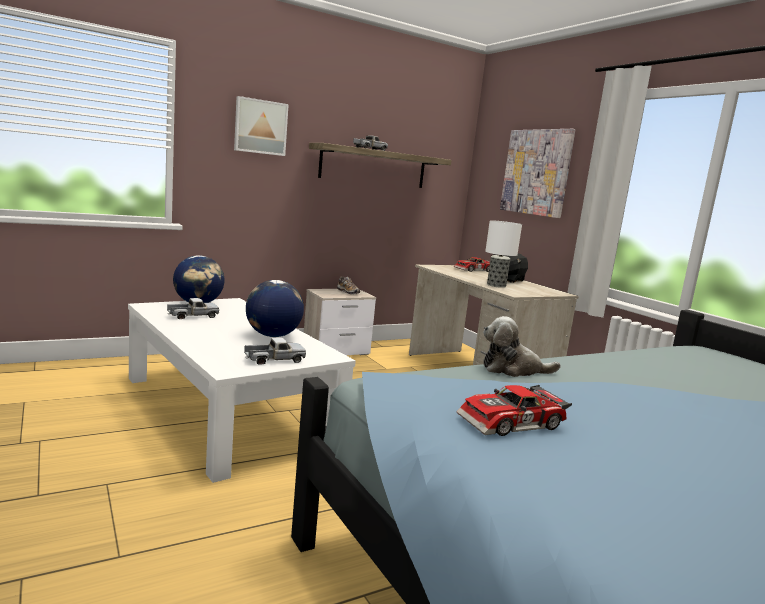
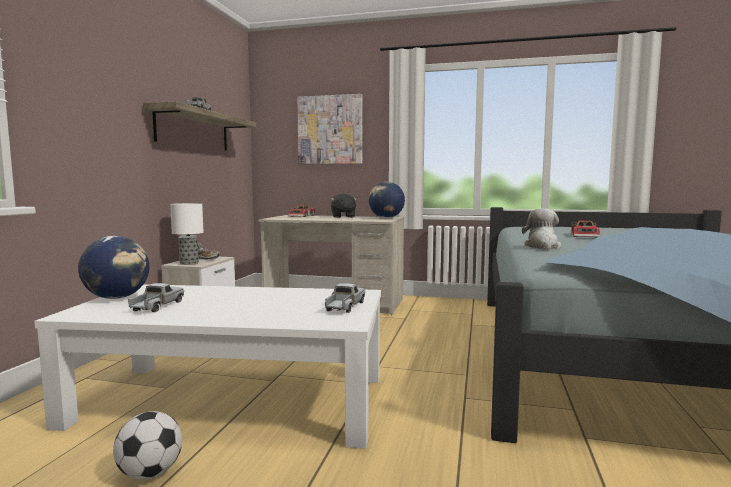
camera: 45 degrees left, 5 degrees down
picture [234,96,289,156] -> none
globe [246,280,304,337] -> globe moved to [369,182,405,218]
toy car [456,385,572,436] -> toy car moved to [571,221,600,238]
plush toy [483,316,561,377] -> plush toy turned 150 degrees clockwise [522,208,562,250]
table lamp [485,220,522,288] -> table lamp moved to [170,203,204,265]
none -> football [113,411,182,479]

